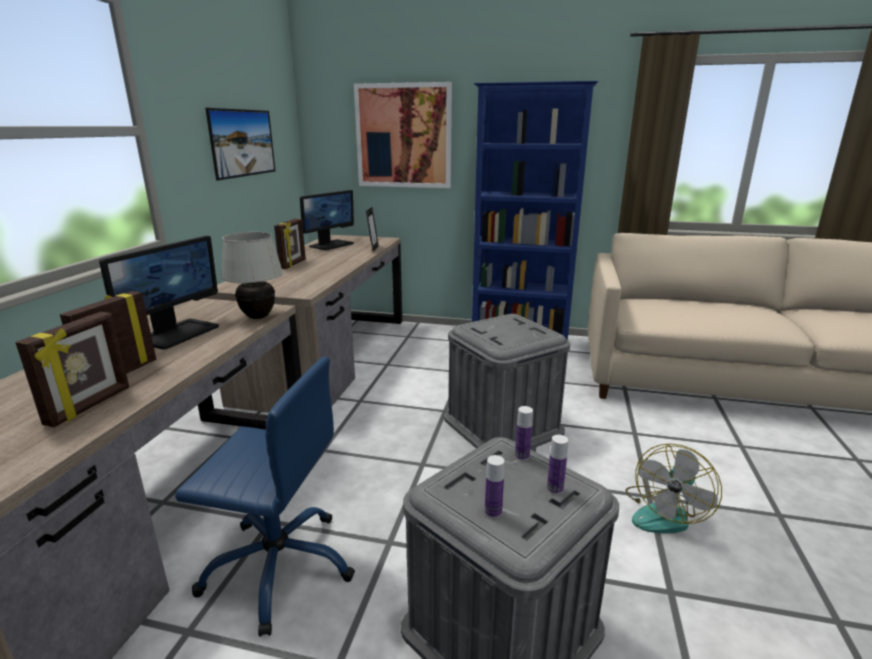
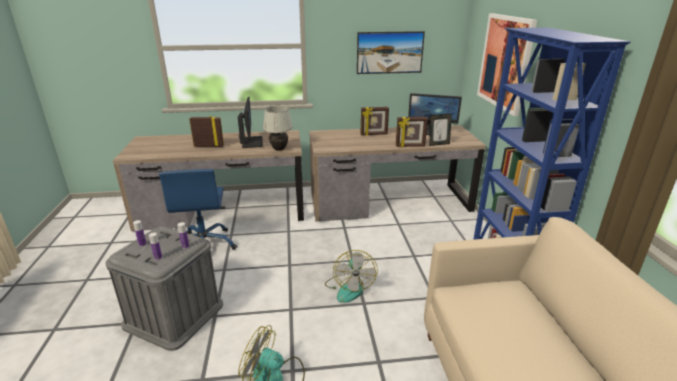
camera: 70 degrees right, 5 degrees up
picture frame [15,312,129,427] -> picture frame moved to [396,117,428,147]
monitor [99,236,219,350] -> monitor turned 105 degrees counterclockwise [238,97,263,148]
grey storage box [444,314,570,449] -> fan [325,250,378,303]

